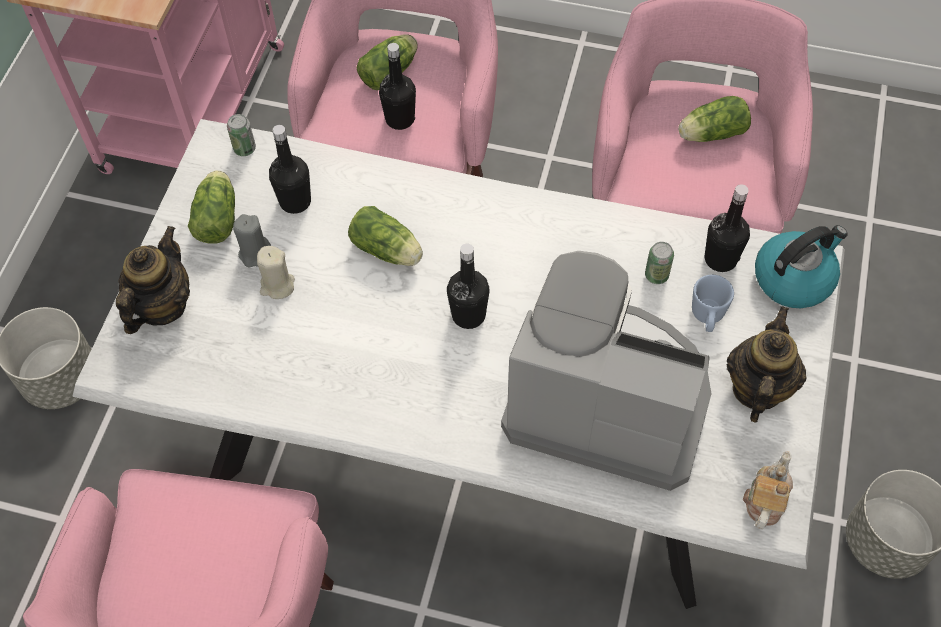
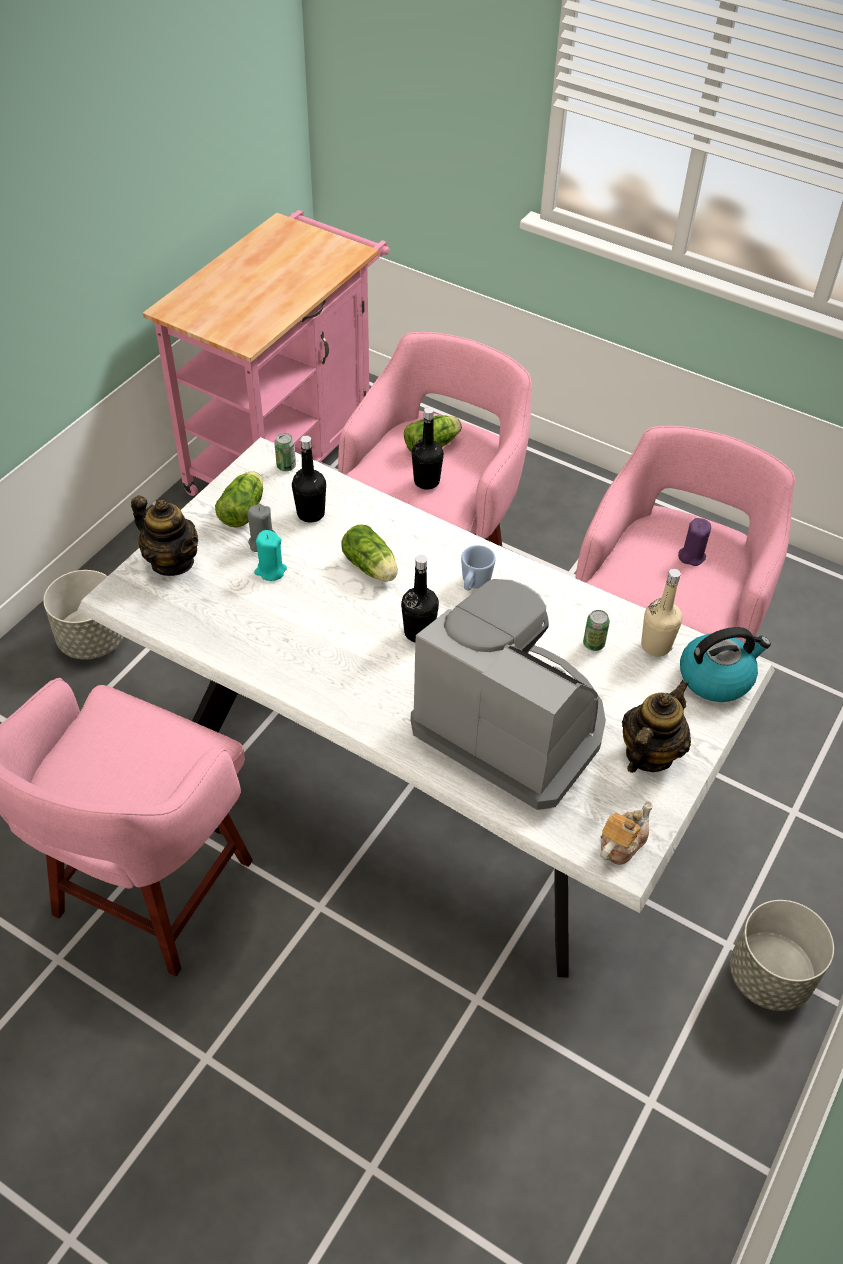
camera: 15 degrees right, 10 degrees down
teapot [116,226,190,334] -> teapot turned 90 degrees clockwise [131,495,198,576]
beige candle [257,246,295,299] -> turquoise candle [254,530,287,581]
lettuce [678,96,751,142] -> purple candle [678,518,711,566]
blue mug [692,275,734,332] -> blue mug moved to [461,545,496,591]
black bottle [705,184,750,272] -> beige bottle [641,569,683,657]

